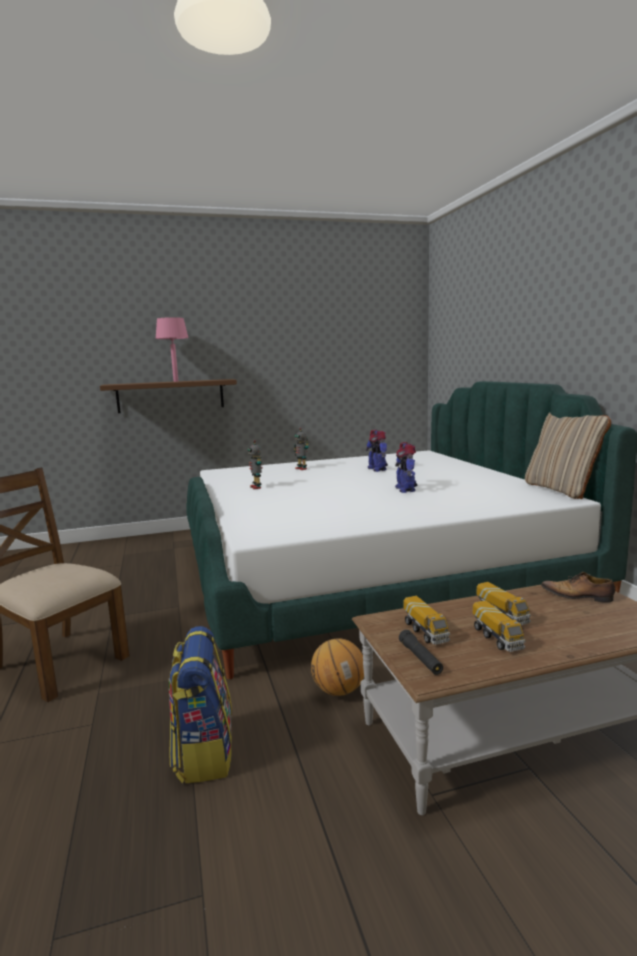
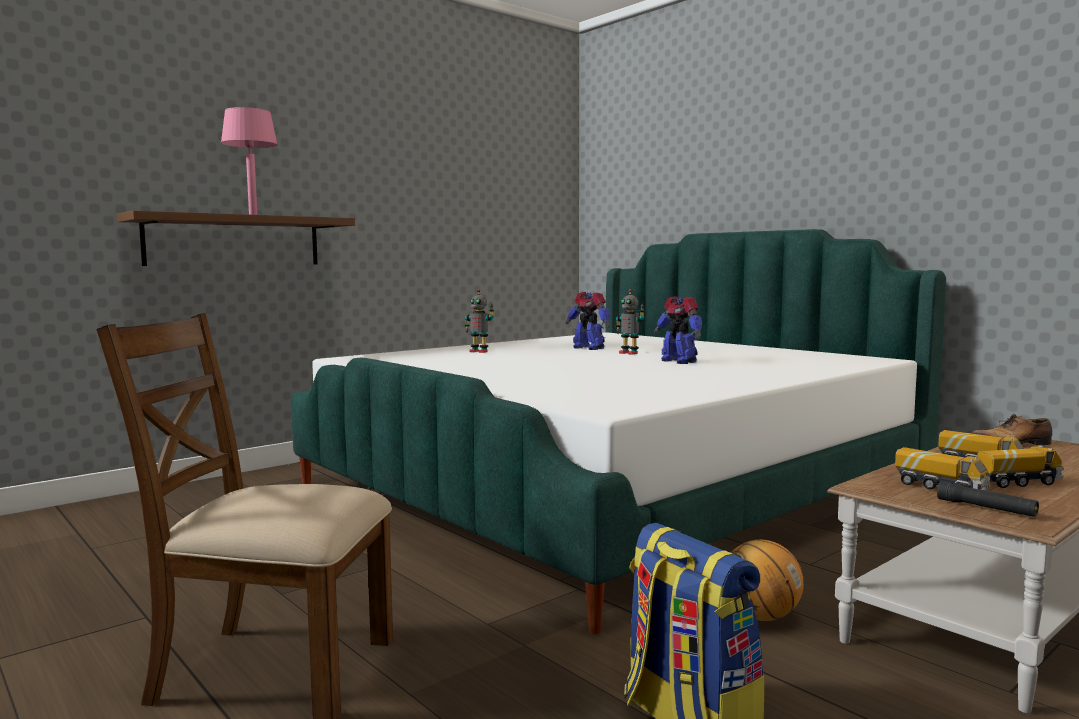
camera: 25 degrees left, 5 degrees down
toy robot [248,440,262,489] -> toy robot moved to [615,289,645,355]
toy truck [473,600,526,652] -> toy truck turned 60 degrees counterclockwise [977,445,1064,488]
beige pillow [525,413,611,499] -> none

